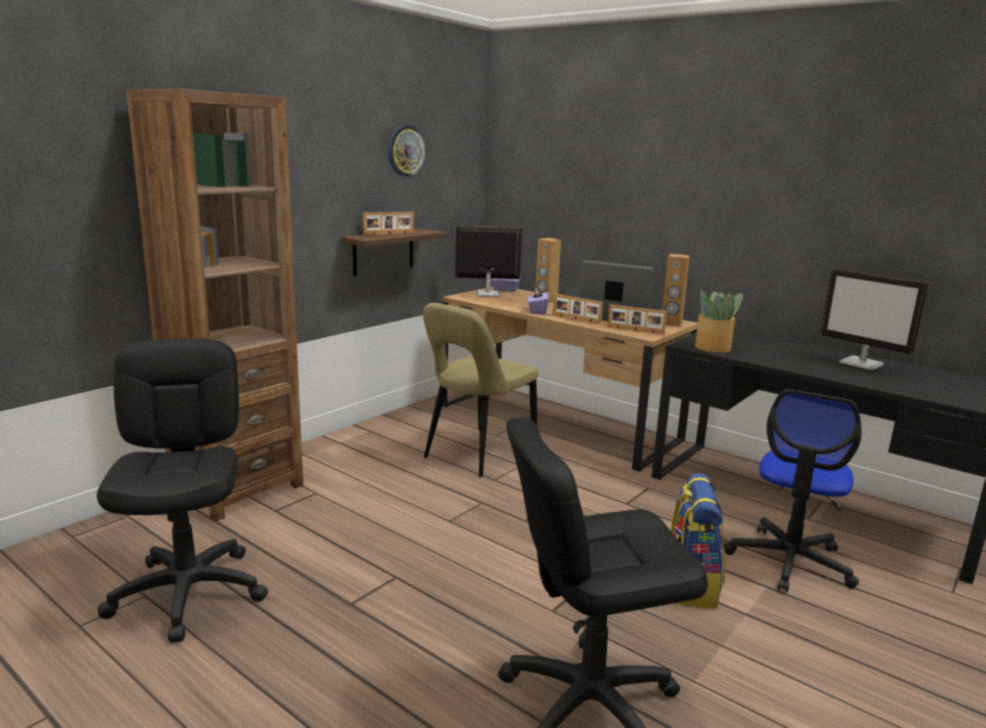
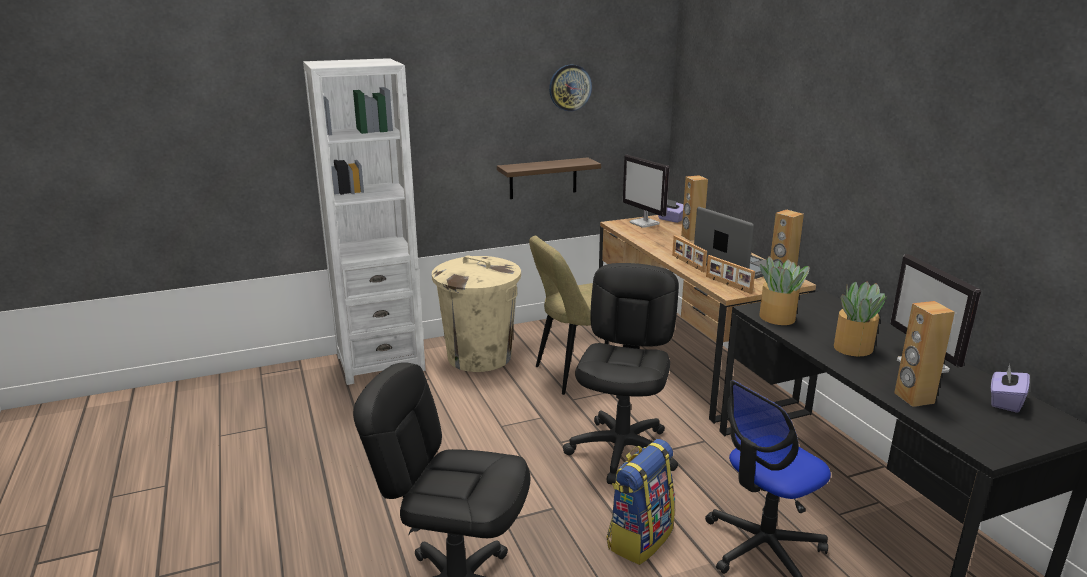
camera: 30 degrees right, 5 degrees up
black office chair [97,338,268,643] -> black office chair moved to [563,263,679,484]
brown bookcase [126,89,303,521] -> white bookcase [303,58,426,385]
picture frame [363,212,414,235] -> none
monitor [455,225,522,297] -> monitor turned 150 degrees counterclockwise [623,155,669,228]
purple tissue box [528,287,549,314] -> purple tissue box moved to [991,364,1030,413]
none -> beige trash can [432,255,521,372]
none -> potted plant [834,281,887,356]
none -> brown speaker [894,301,955,407]

